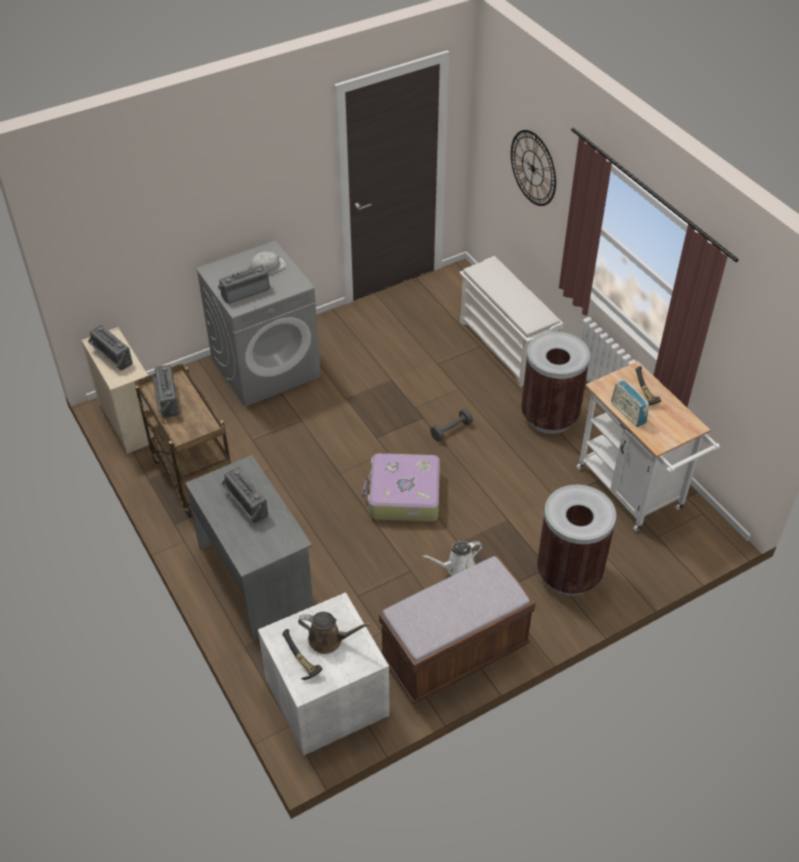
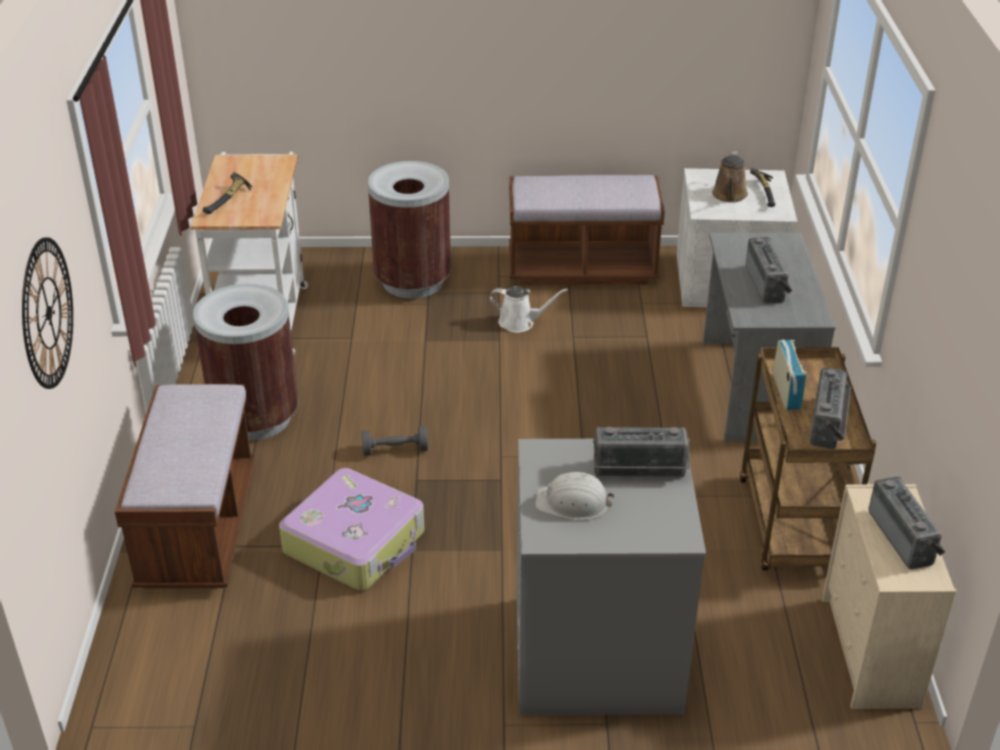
camera: 150 degrees left, 10 degrees down
brown watering can [298,612,371,654] -> brown watering can turned 120 degrees counterclockwise [712,151,748,202]
suitcase [362,453,440,522] -> suitcase moved to [279,468,424,590]
white shoe rack [459,256,564,387] -> brown bench [115,384,255,588]
radio [611,380,649,427] -> radio moved to [773,340,807,410]

